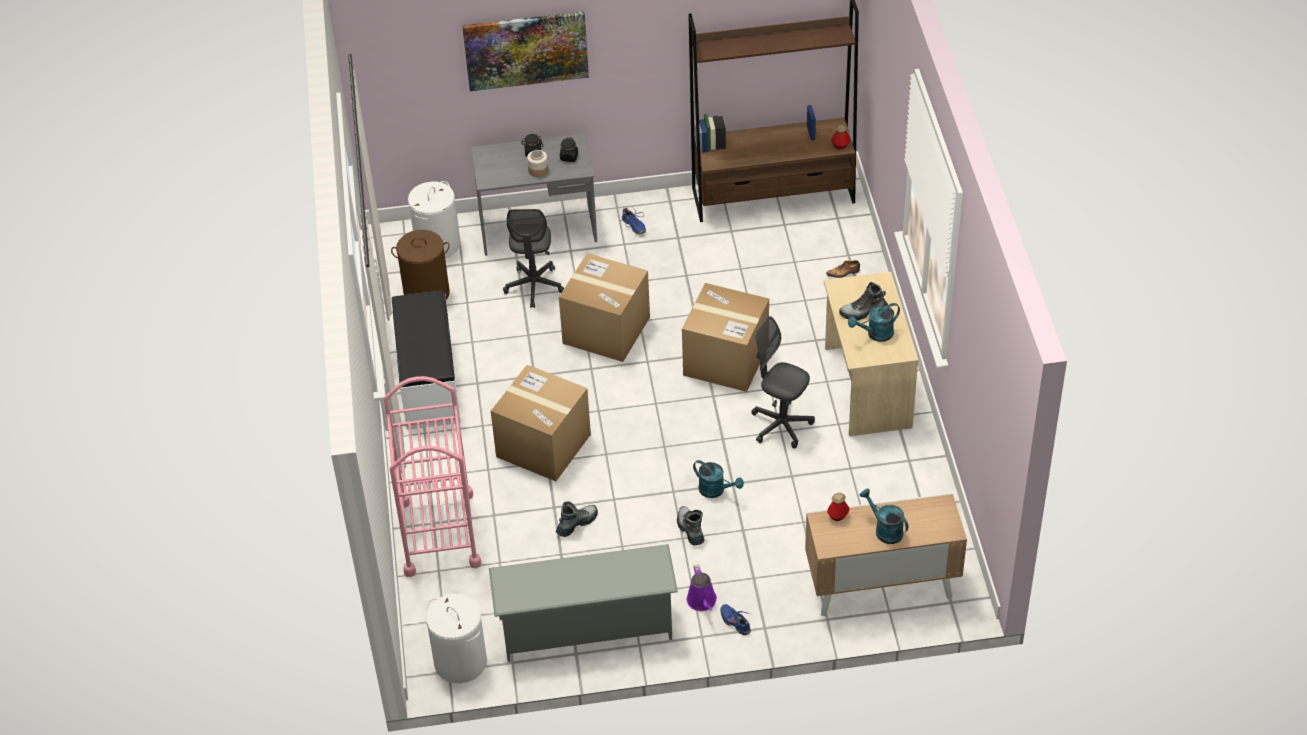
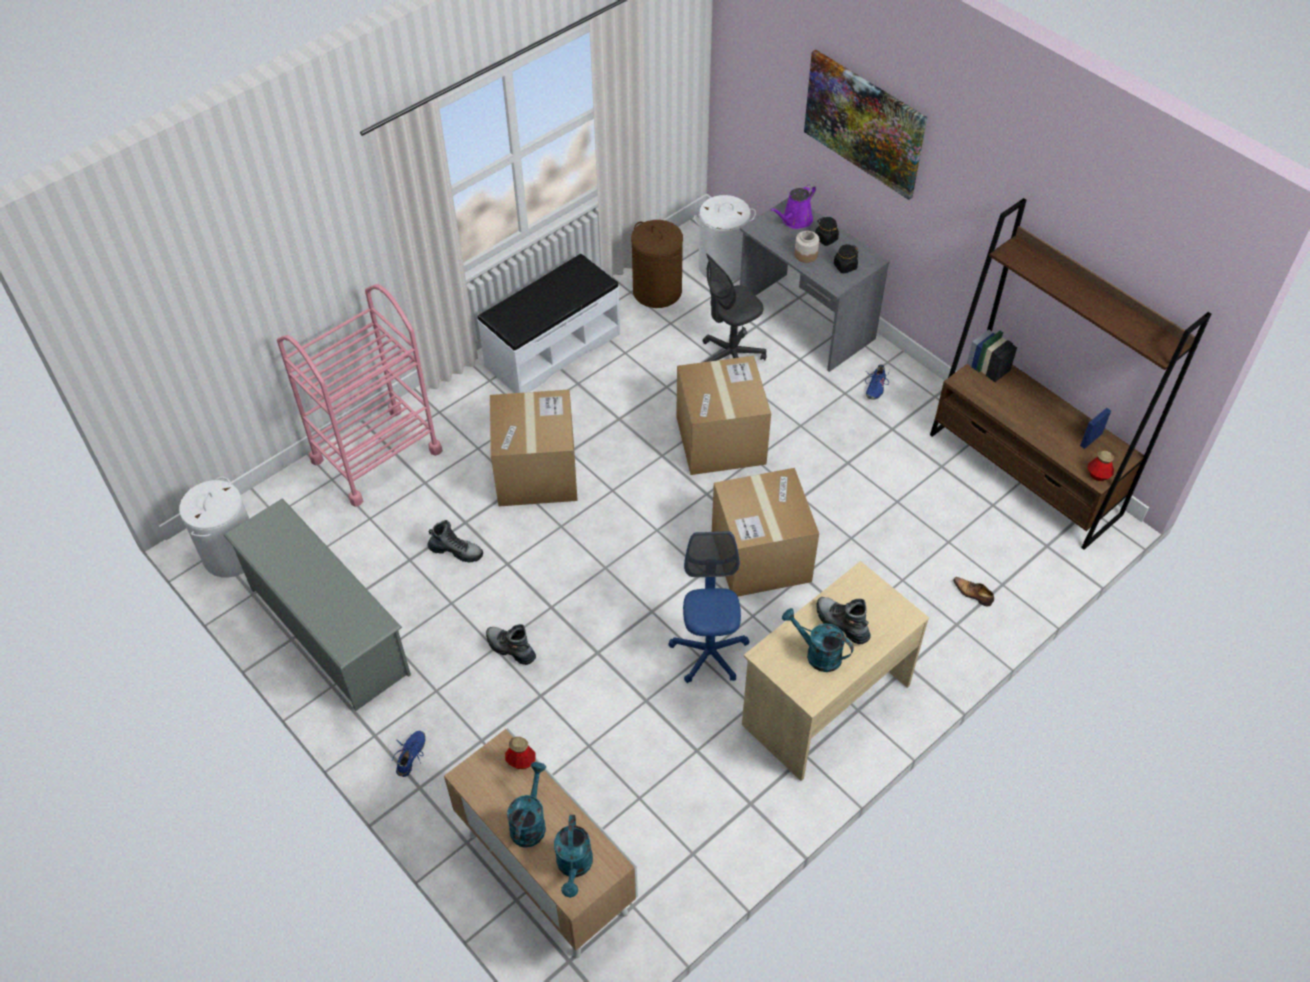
camera: 55 degrees right, 5 degrees up
boot [677,506,704,545] -> boot turned 90 degrees counterclockwise [486,624,536,665]
purple watering can [687,565,717,611] -> purple watering can moved to [770,184,816,229]
turquoise watering can [693,460,744,498] -> turquoise watering can moved to [554,815,593,898]
grey office chair [751,316,815,449] -> blue office chair [669,531,749,683]

